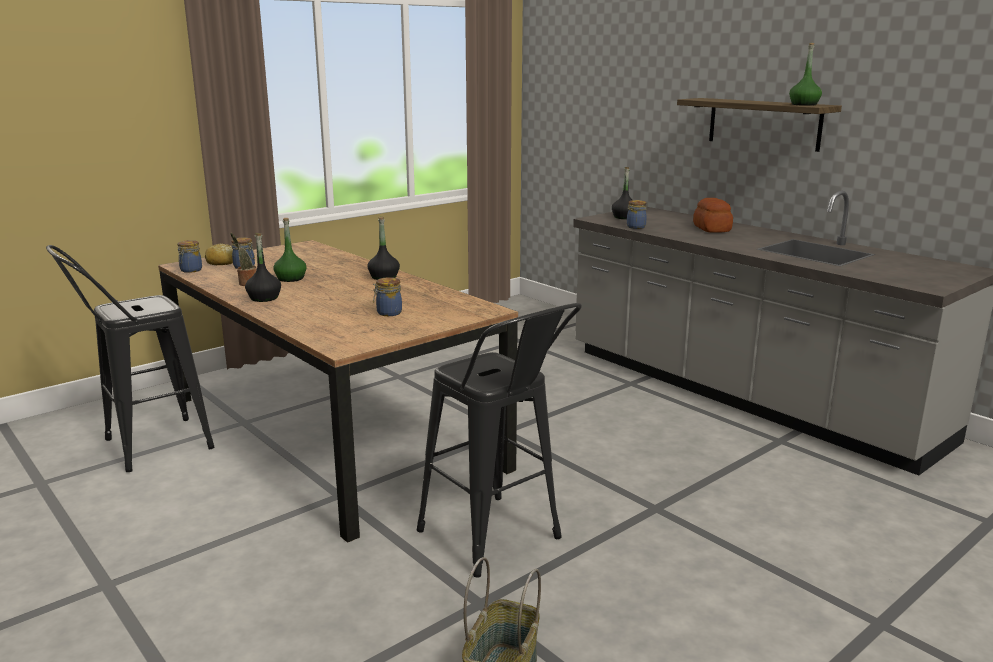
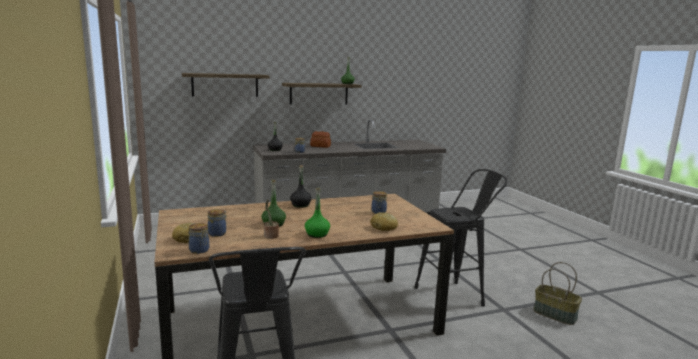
camera: 70 degrees left, 5 degrees down
black bottle [245,233,281,302] -> green bottle [305,188,330,238]
none -> shelf [182,73,270,97]
none -> bread [370,212,398,231]

